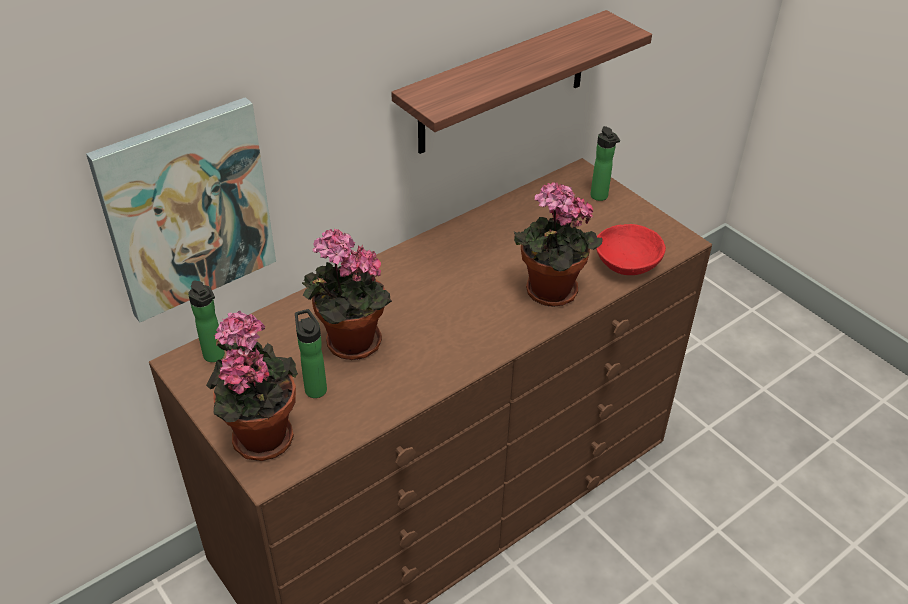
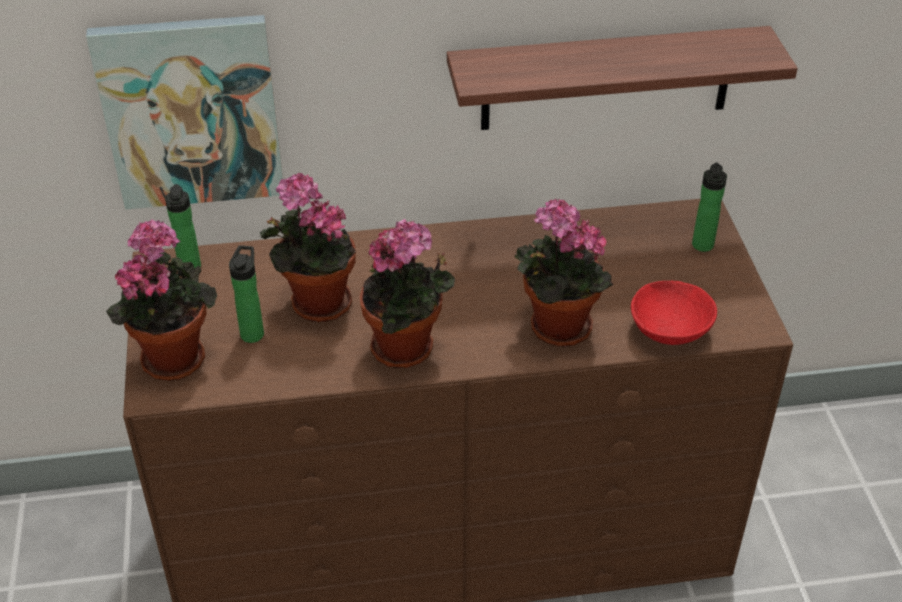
camera: 30 degrees right, 0 degrees up
none -> potted plant [360,219,455,368]

